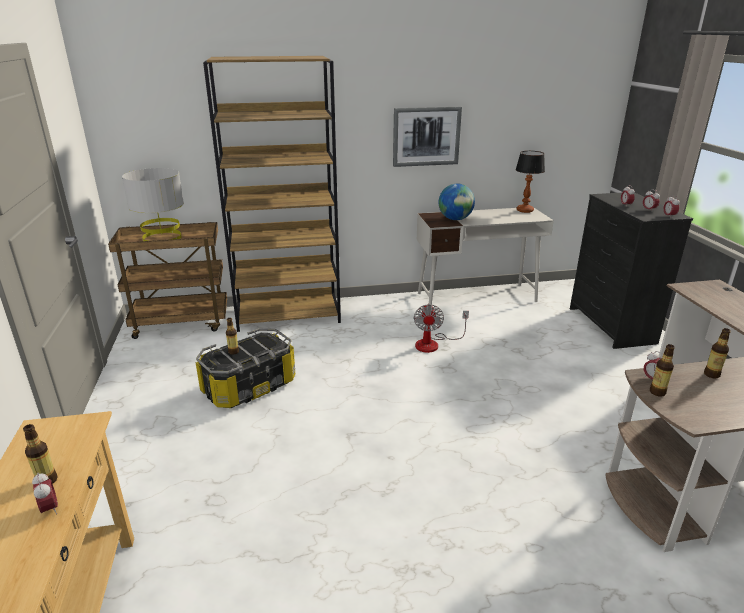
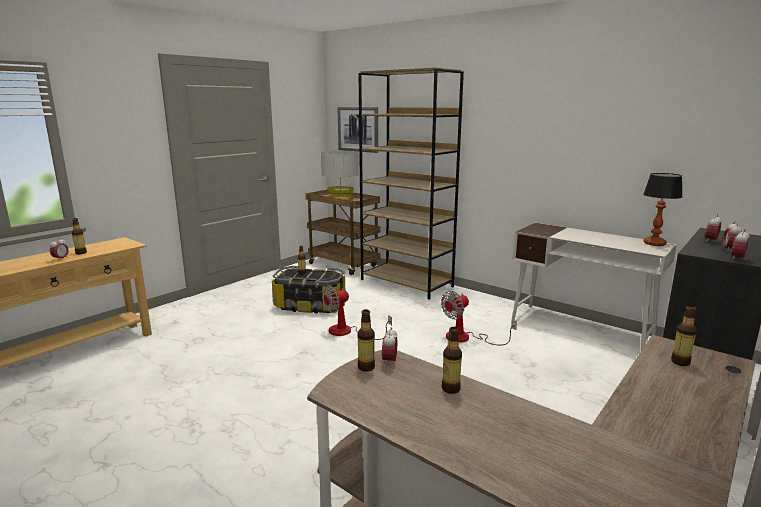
camera: 50 degrees right, 10 degrees down
picture [393,107,462,167] -> picture moved to [337,107,378,153]
globe [439,184,475,220] -> none
none -> fan [322,285,392,340]
none -> bottle [671,305,697,366]

